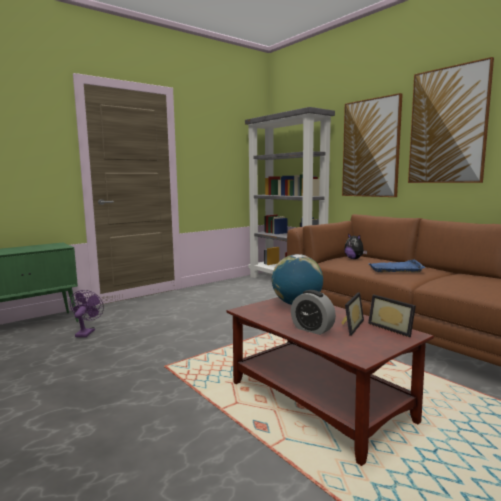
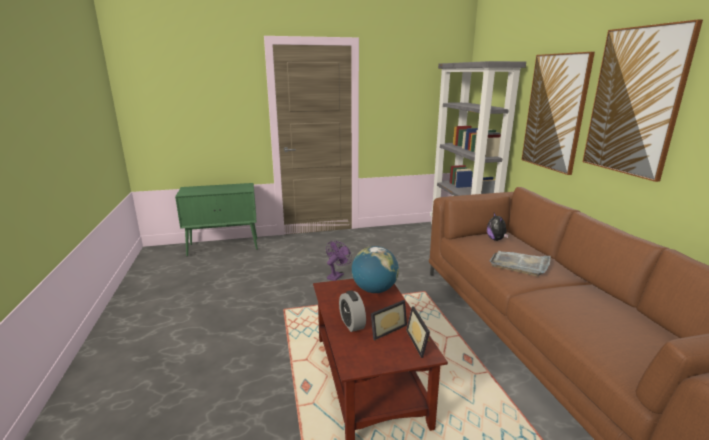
camera: 25 degrees right, 10 degrees up
purple fan [70,290,104,337] -> purple fan moved to [326,241,352,281]
blue tray [368,259,425,273] -> grey tray [489,251,551,276]

